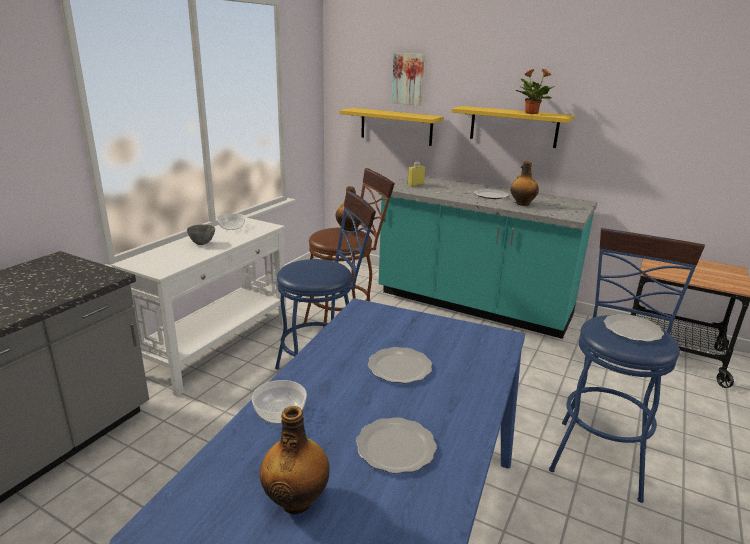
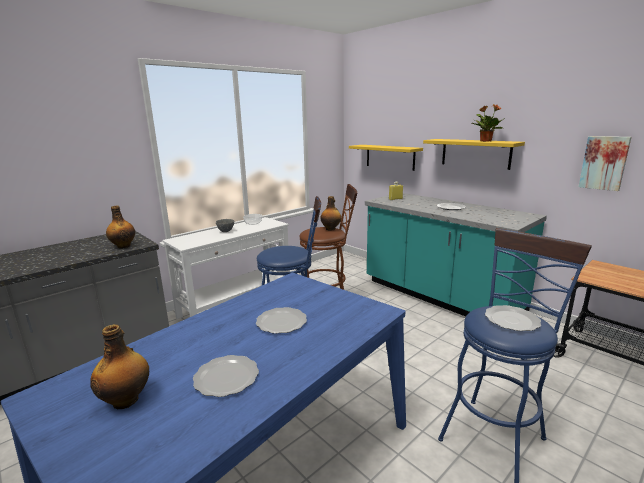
camera: 20 degrees right, 5 degrees down
bowl [252,380,307,424] -> none
picture [392,53,425,105] -> picture moved to [579,136,631,191]
bottle [510,161,539,206] -> bottle moved to [106,206,135,249]

